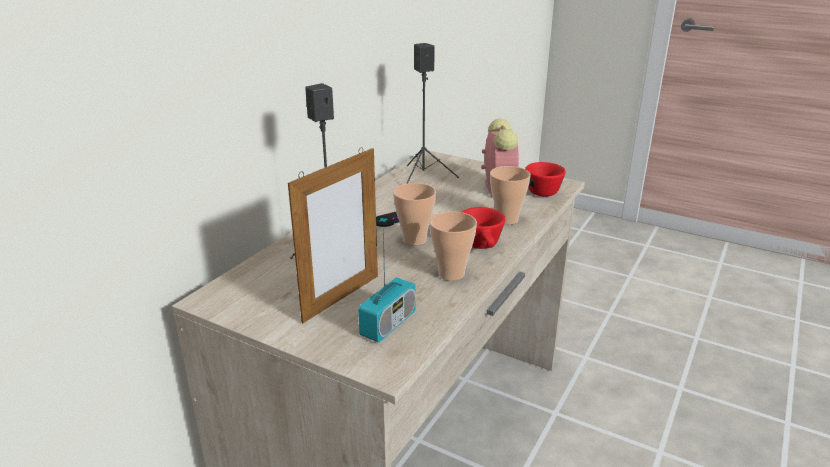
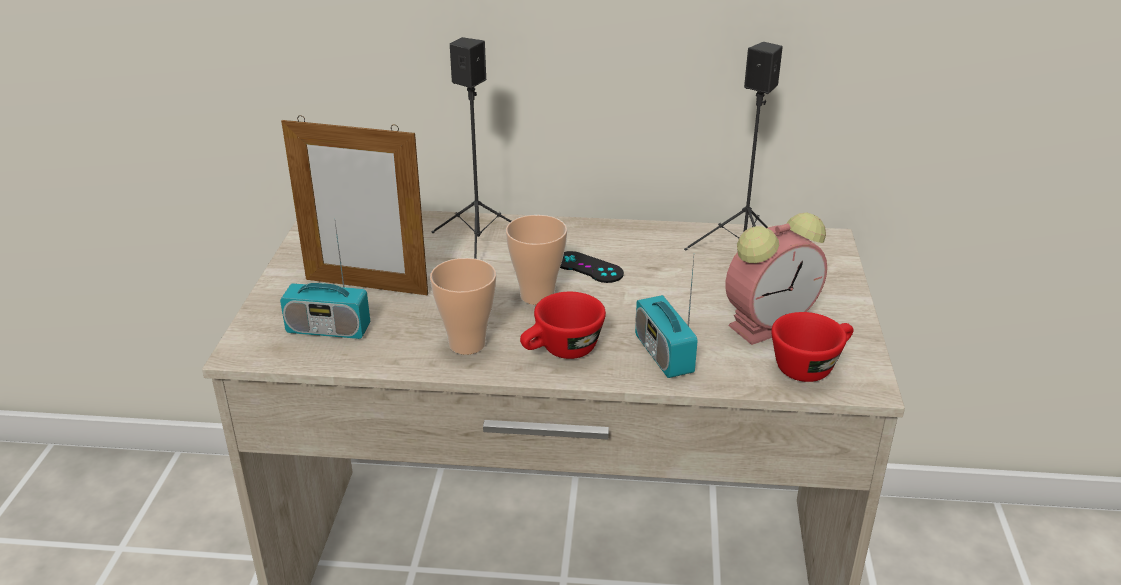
camera: 65 degrees right, 5 degrees up
cup [490,166,531,225] -> radio [635,258,697,378]

